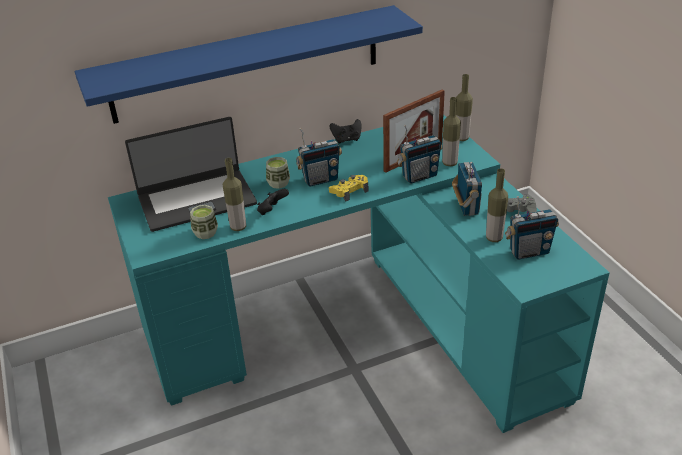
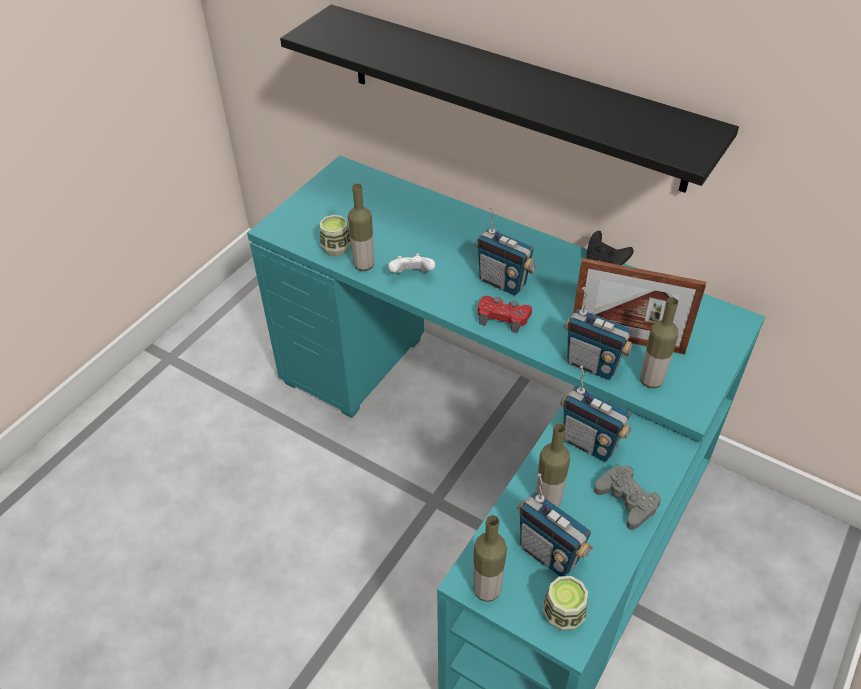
camera: 55 degrees right, 10 degrees up
blue shelf [74,5,423,124] -> black shelf [280,4,739,193]
laptop [125,117,257,232] -> none
black game controller [257,189,289,215] -> white game controller [388,254,435,273]
cup [266,157,290,189] -> cup moved to [542,576,588,630]
yellow game controller [329,175,369,201] -> red game controller [478,296,532,333]
radio [452,162,482,216] -> radio turned 75 degrees clockwise [560,366,631,462]
bottle [456,74,473,141] -> bottle moved to [473,515,507,602]

